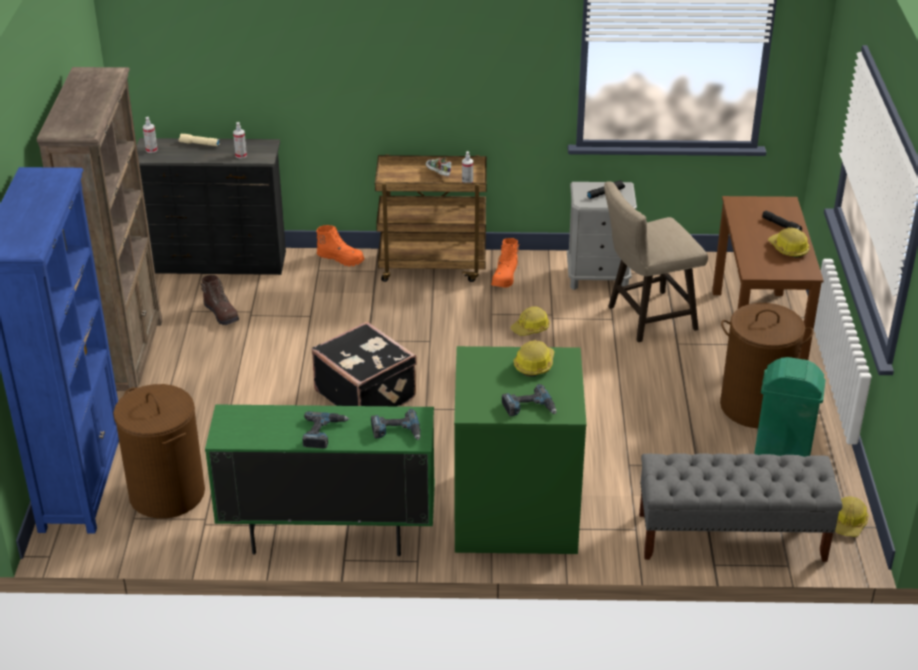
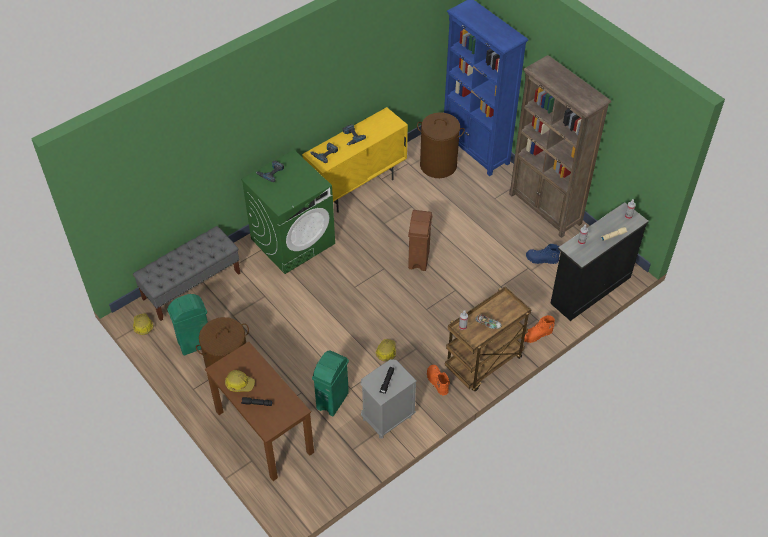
camera: 140 degrees right, 15 degrees up
brown boot [201,275,239,325] -> blue boot [526,244,560,264]
green cabinet [205,405,435,556] -> yellow cabinet [302,107,408,213]
black suitcase [312,321,417,406] -> brown trash can [408,210,432,271]
hard hat [514,340,554,377] -> none
beige stool [604,181,708,342] -> green trash can [312,350,349,417]

